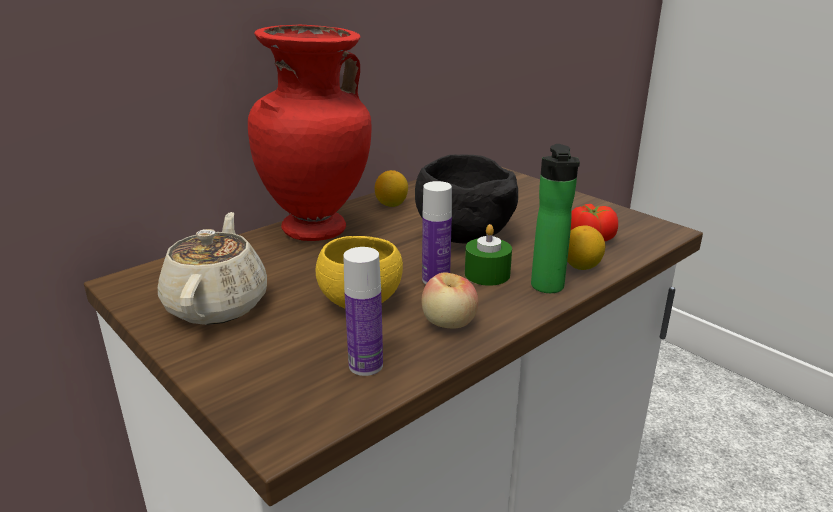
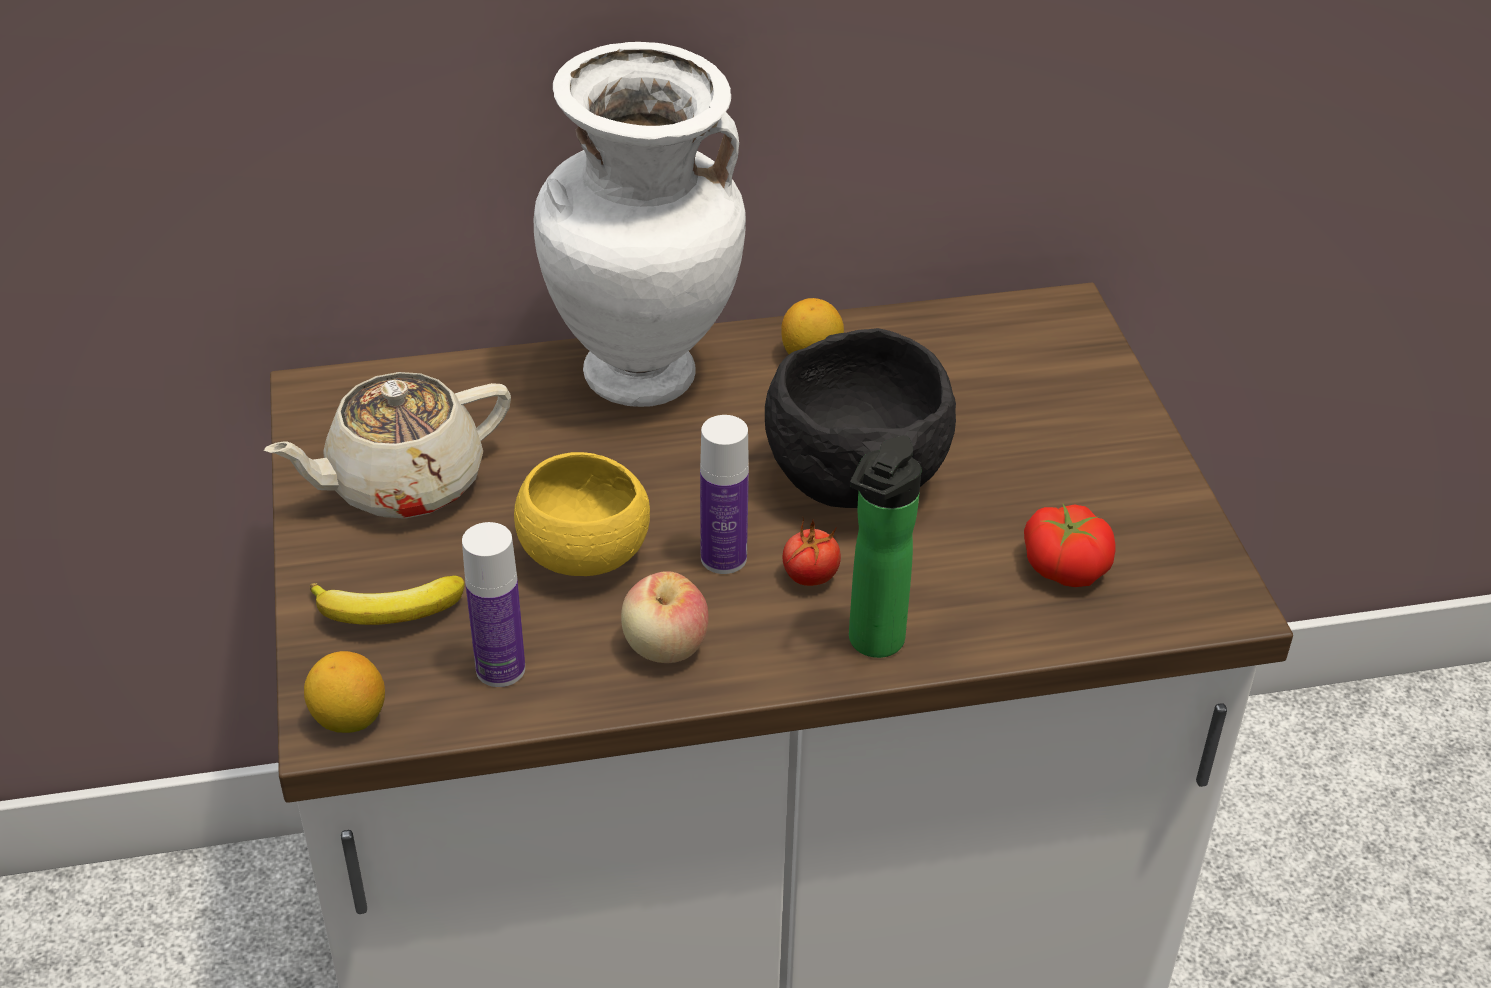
camera: 30 degrees right, 15 degrees up
beige teapot [158,212,267,325] -> beige teapot turned 150 degrees counterclockwise [264,372,511,519]
red vase [248,25,372,241] -> white vase [534,42,746,407]
green candle [465,224,512,286] -> tomato [783,519,841,586]
lemon [567,225,605,270] -> lemon moved to [304,651,385,733]
none -> banana [310,576,465,625]

